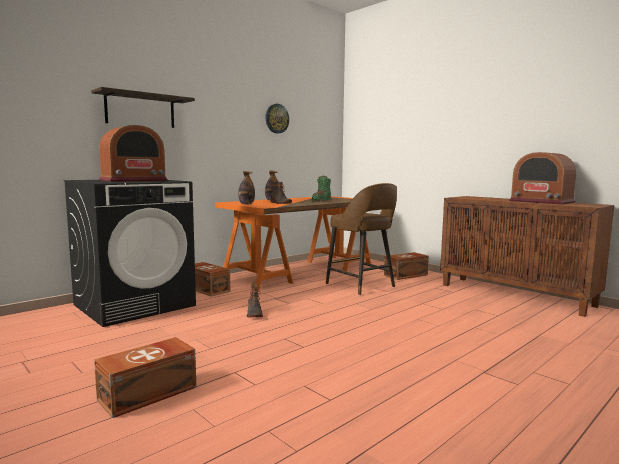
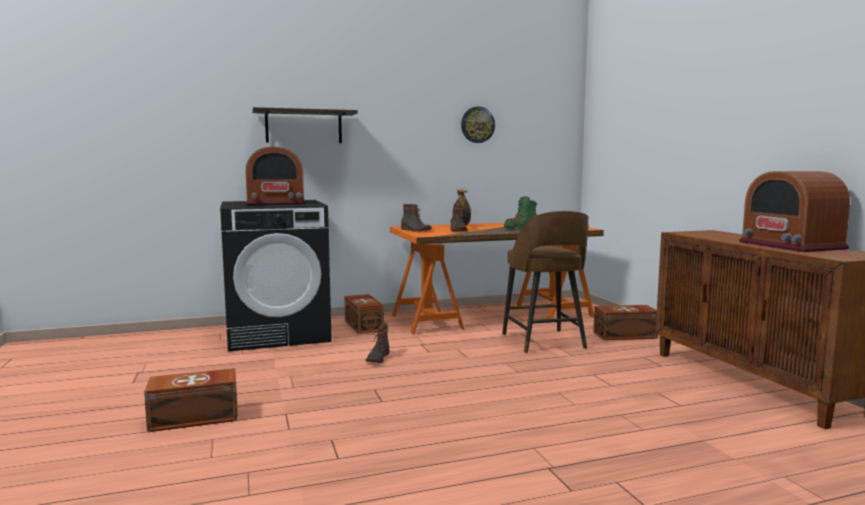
camera: 25 degrees right, 0 degrees up
bottle [238,171,255,204] -> boot [401,204,432,232]

